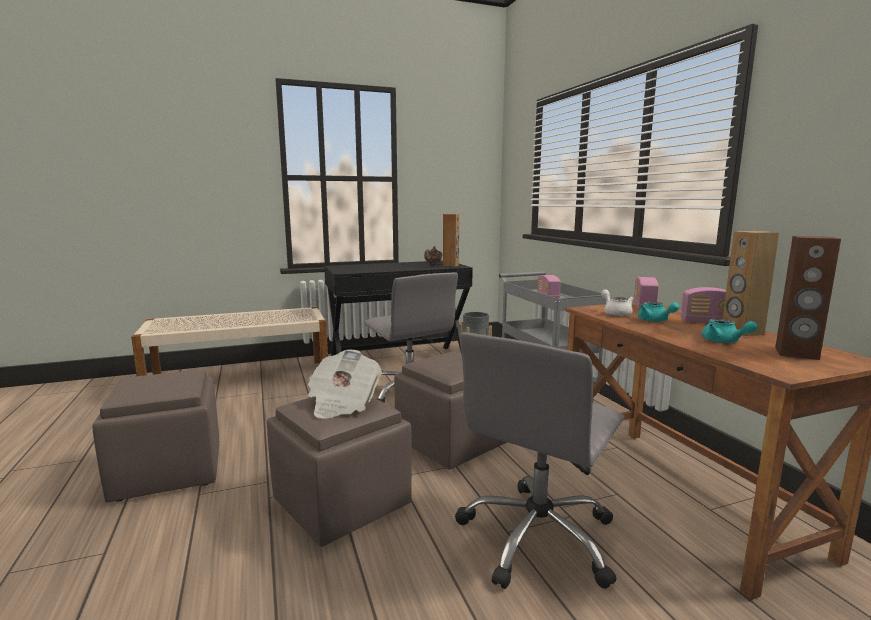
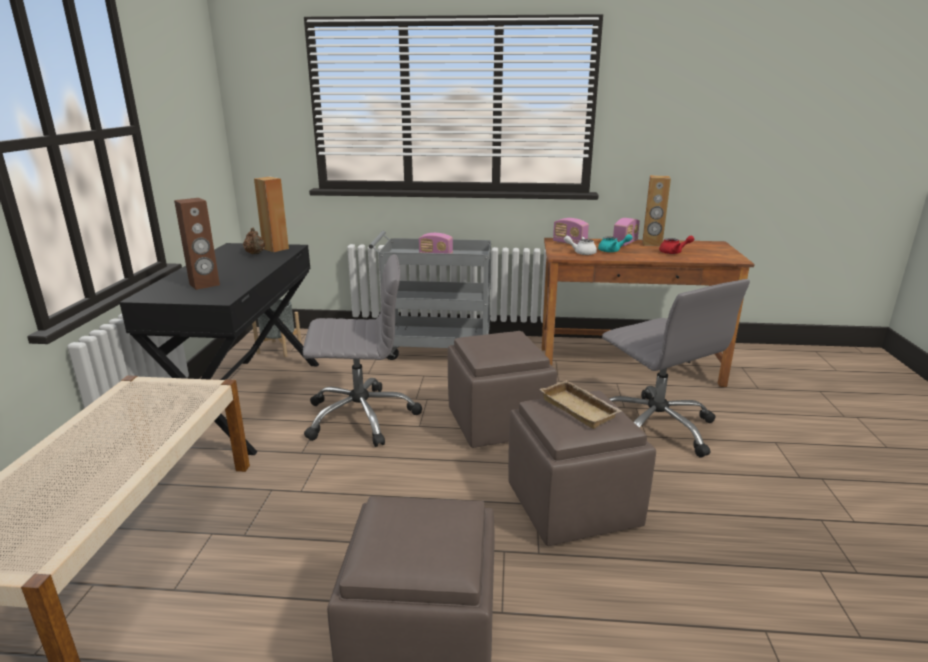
camera: 65 degrees left, 10 degrees up
newspaper [308,349,382,419] -> beige tray [540,380,622,429]
turquoise teapot [702,319,758,343] -> red teapot [659,235,694,254]
brown speaker [775,236,841,360] -> brown speaker moved to [174,198,220,290]

